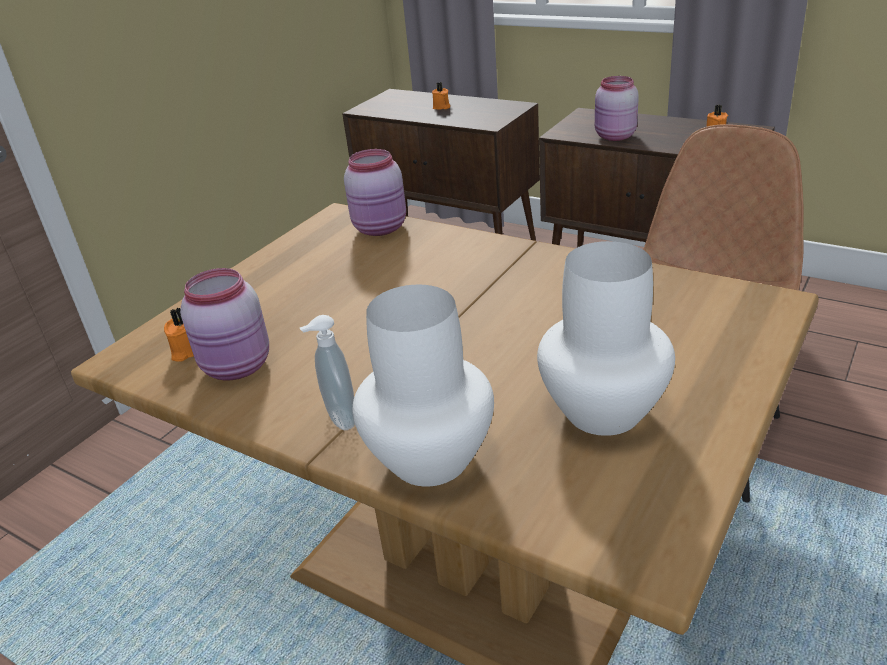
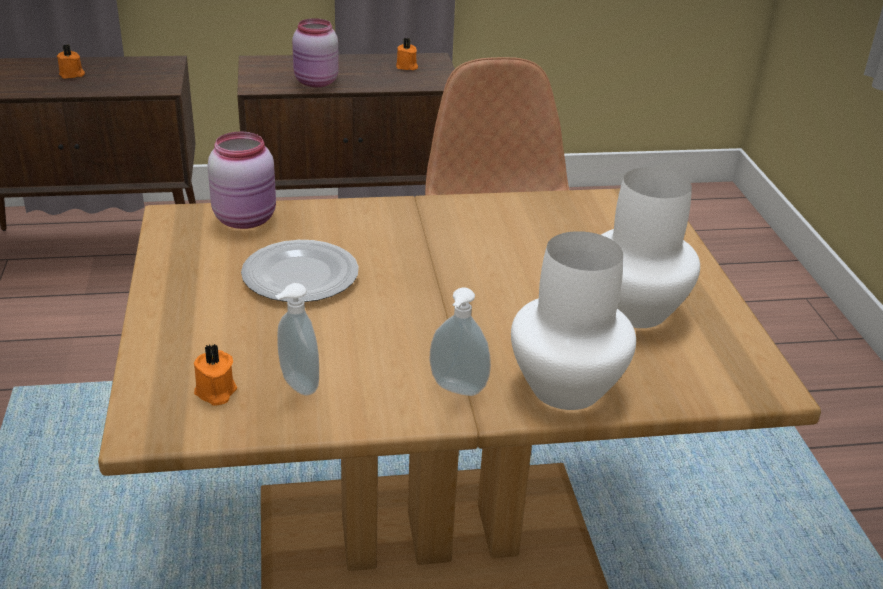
camera: 45 degrees left, 0 degrees up
pink jar [180,268,269,381] -> soap dispenser [275,283,319,396]
none -> plate [241,240,359,302]

